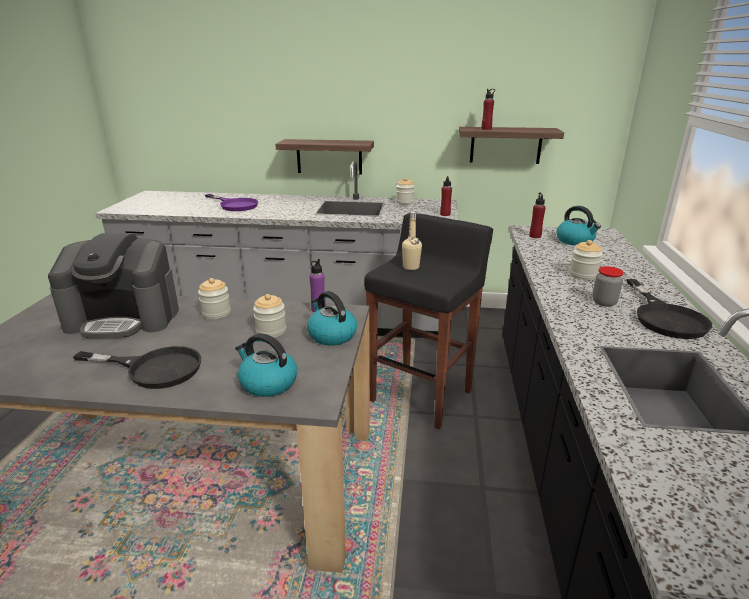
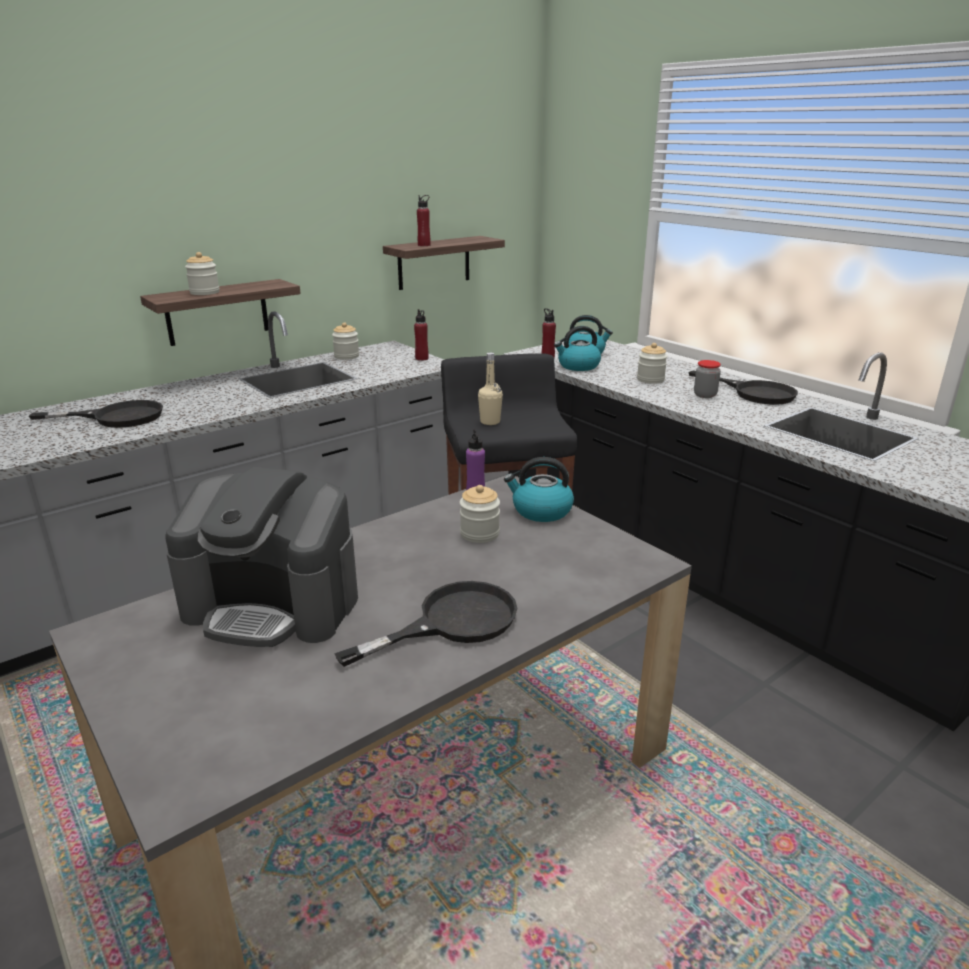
camera: 45 degrees left, 0 degrees up
coffee machine [48,233,179,338] -> coffee machine turned 60 degrees clockwise [165,467,358,647]
jar [198,278,231,319] -> jar moved to [185,252,220,295]
purple frying pan [205,194,259,211] -> black frying pan [29,400,163,428]
kettle [235,333,297,397] -> kettle moved to [554,326,601,371]

